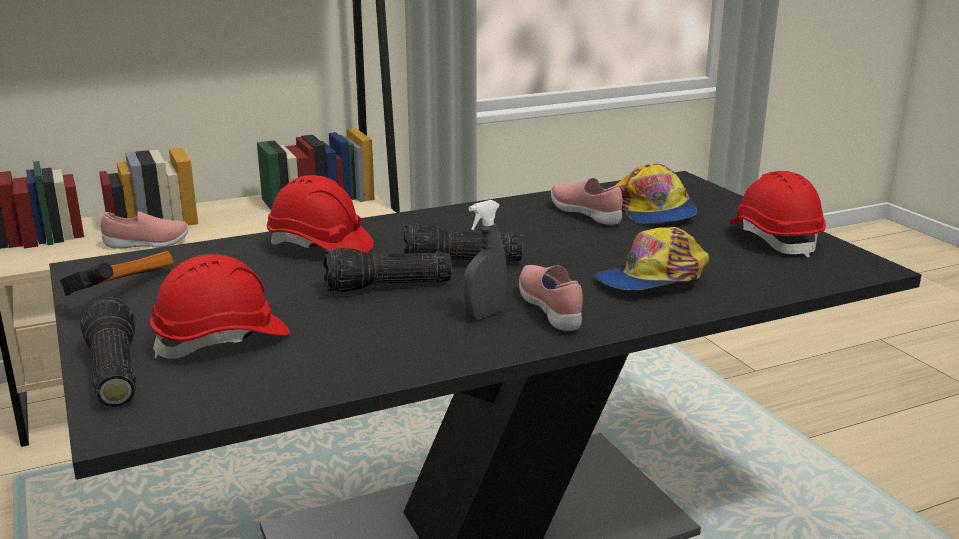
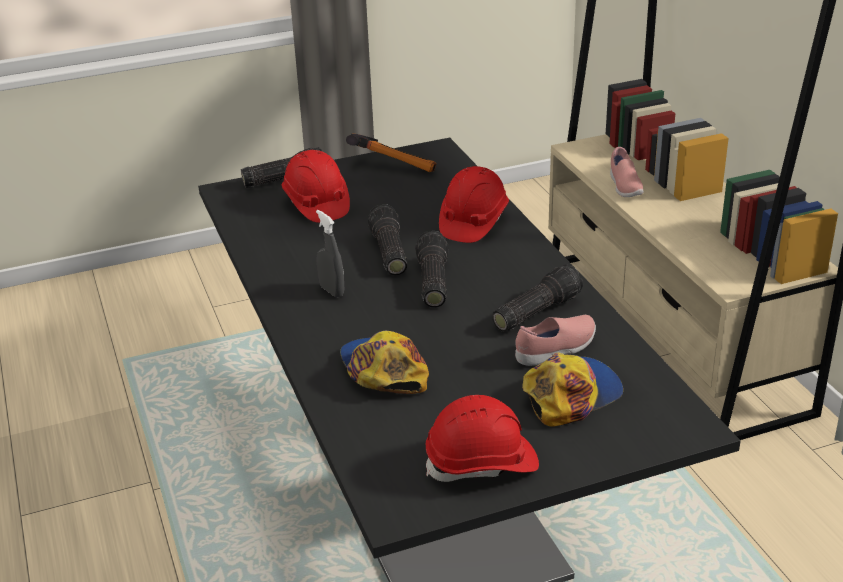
camera: 95 degrees right, 10 degrees up
pink shoe [519,265,583,331] -> none
cap [616,163,697,224] -> cap turned 150 degrees clockwise [522,353,624,427]
none -> flashlight [492,264,583,332]

